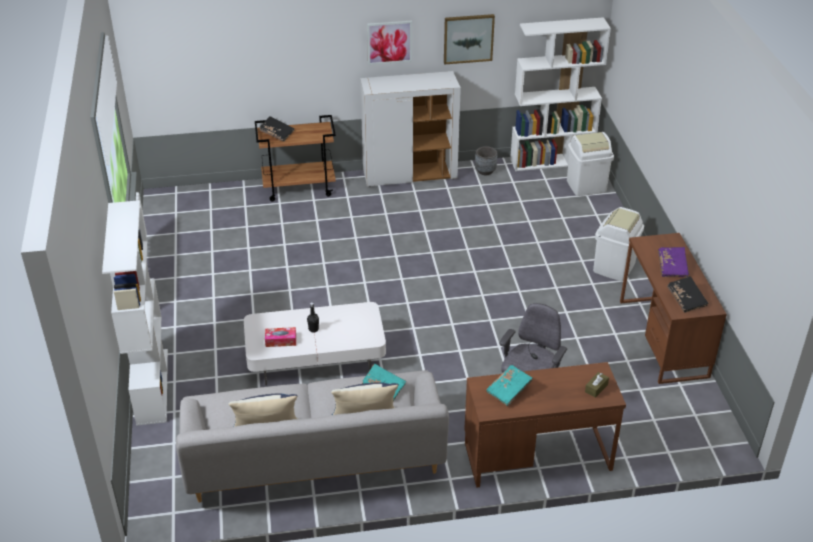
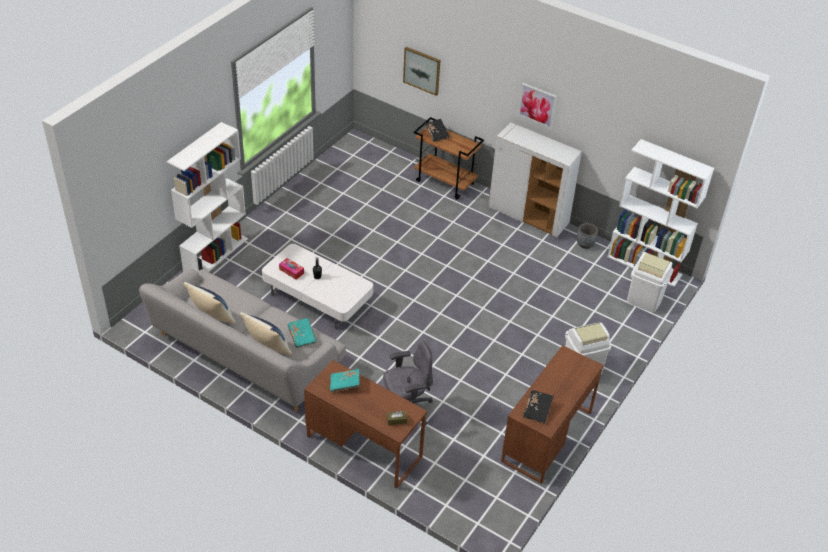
camera: 40 degrees right, 5 degrees up
picture [444,14,495,65] -> picture moved to [403,47,441,96]
purple book [658,247,689,277] -> none

